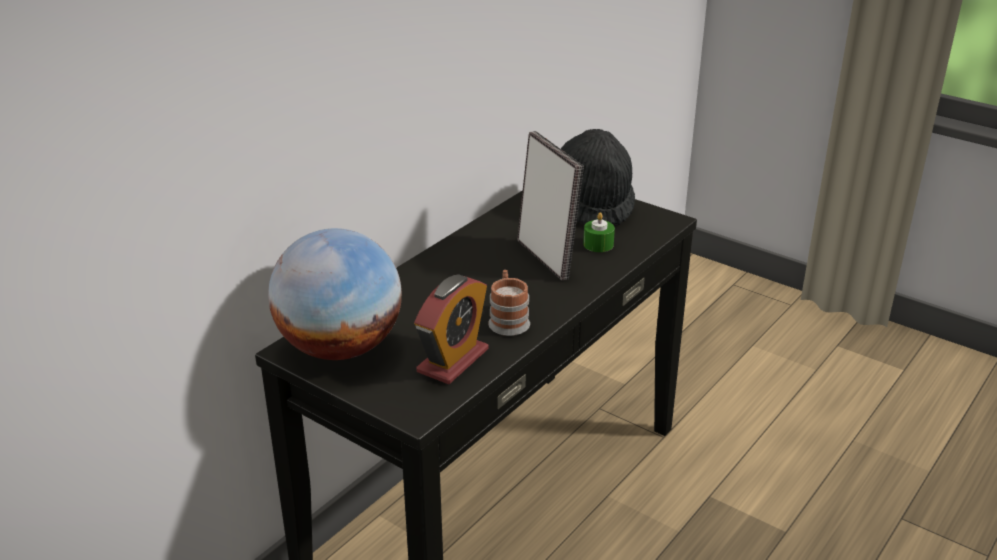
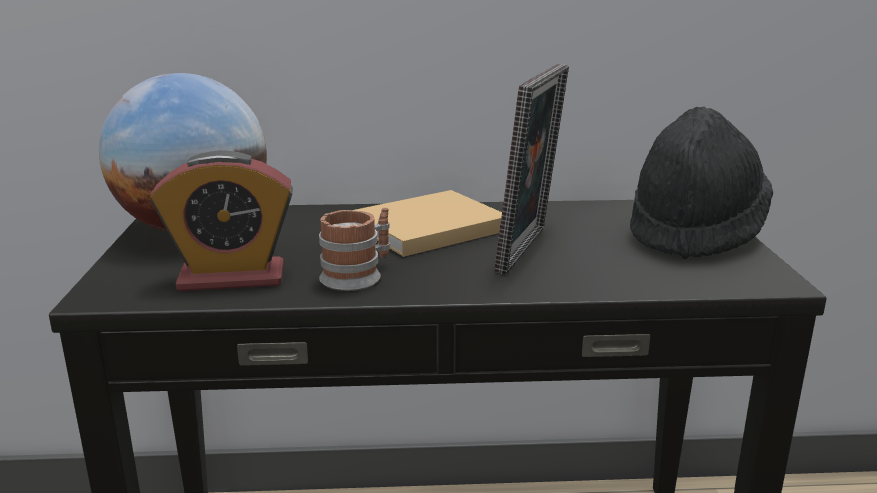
camera: 50 degrees right, 10 degrees down
green candle [583,212,615,252] -> none
none -> beige book [354,190,502,257]

